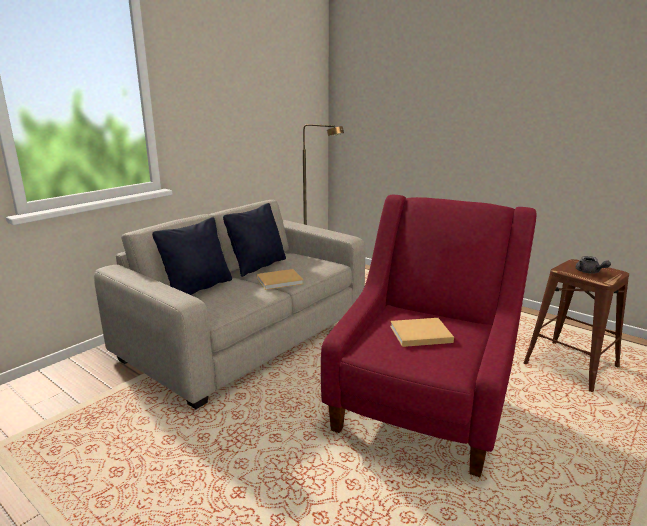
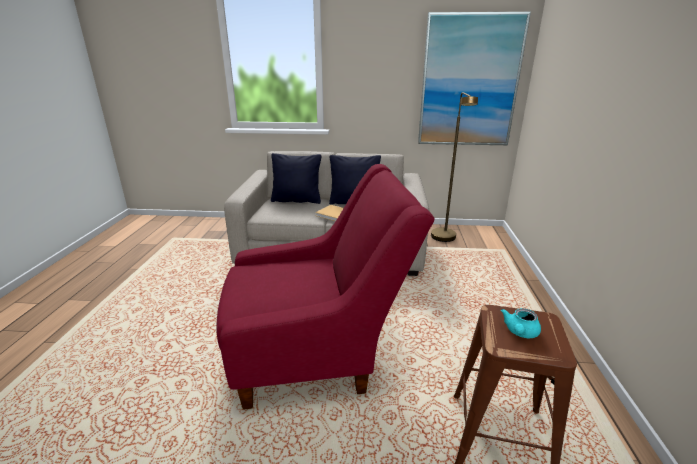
camera: 55 degrees right, 5 degrees up
beige book [390,318,454,347] -> none
grey teapot [576,256,611,274] -> turquoise teapot [501,308,541,338]
none -> picture [418,12,531,145]

